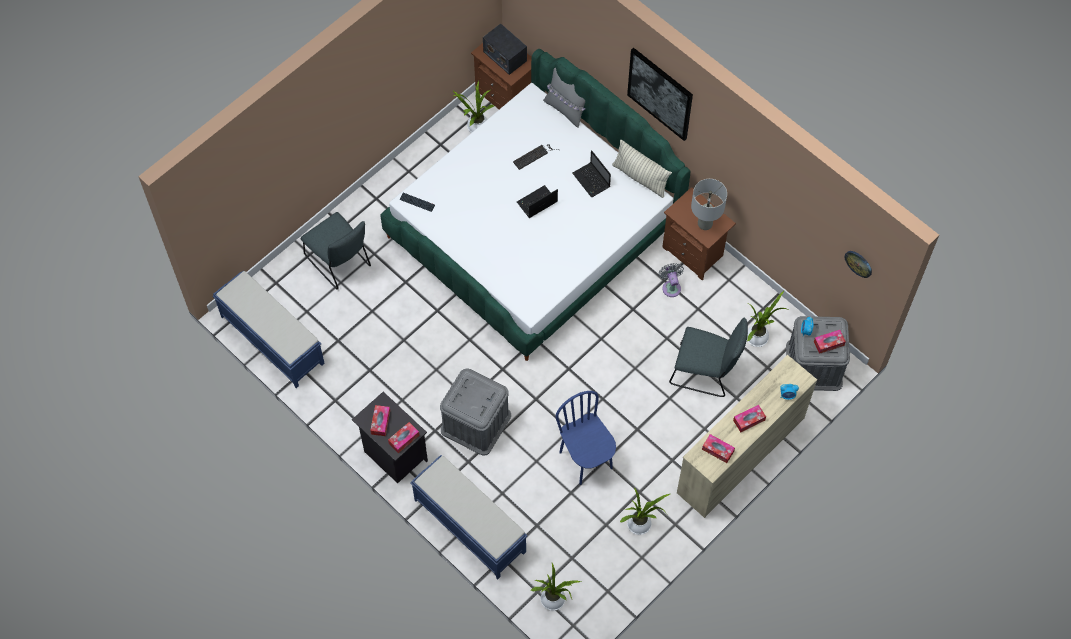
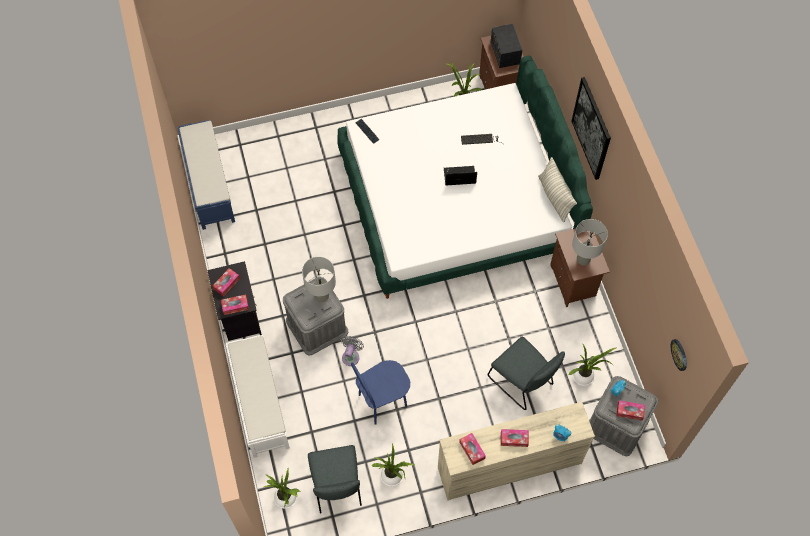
camera: 30 degrees right, 0 degrees up
grey chair [301,212,371,290] -> grey chair moved to [308,445,362,514]
blue bench [410,455,528,580] -> white bench [226,335,290,458]
grey pillow [543,68,586,128] -> none
blue chair [555,391,616,485] -> blue chair turned 120 degrees counterclockwise [351,360,410,425]
laptop [572,150,611,197] -> none
grey fan [659,263,684,297] -> grey fan moved to [341,336,364,366]
none -> grey table lamp [302,257,336,302]

